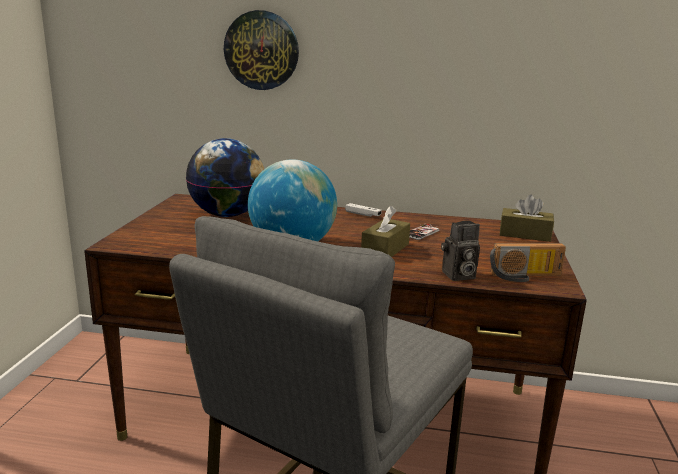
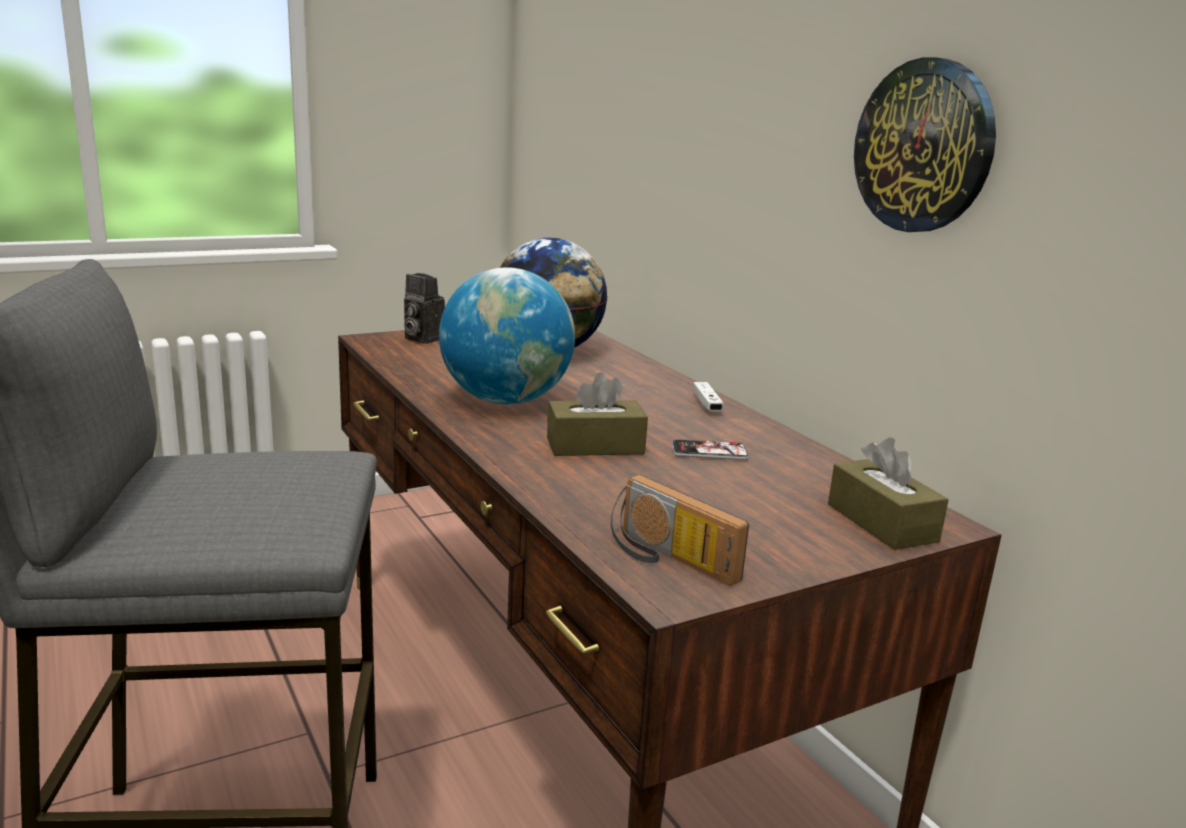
camera: 50 degrees right, 0 degrees up
wall clock [224,10,299,90] -> wall clock moved to [854,57,996,232]
camera [441,221,480,281] -> camera moved to [404,273,445,344]

